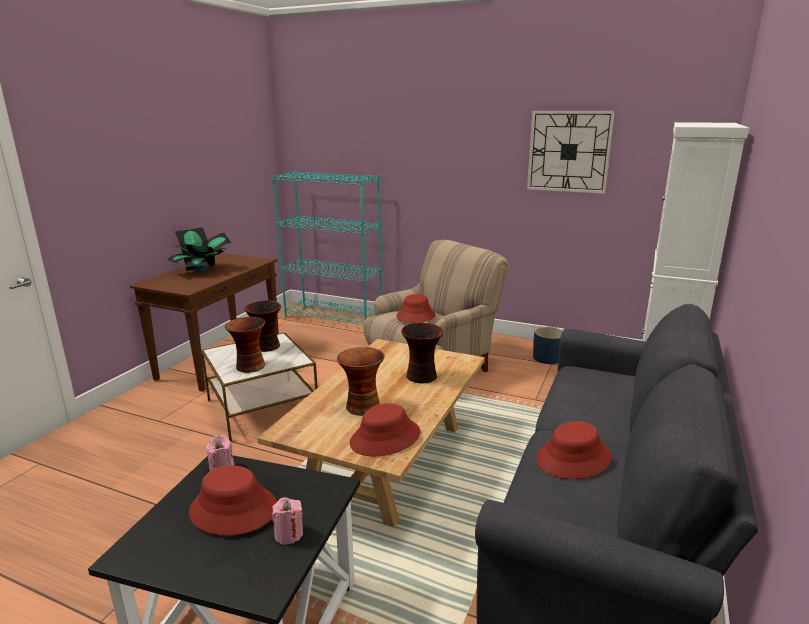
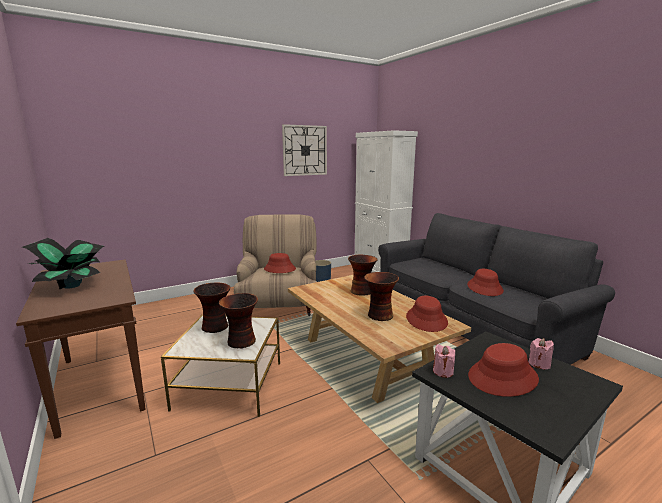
camera: 55 degrees left, 5 degrees down
turquoise bookcase [273,171,382,325] -> none

